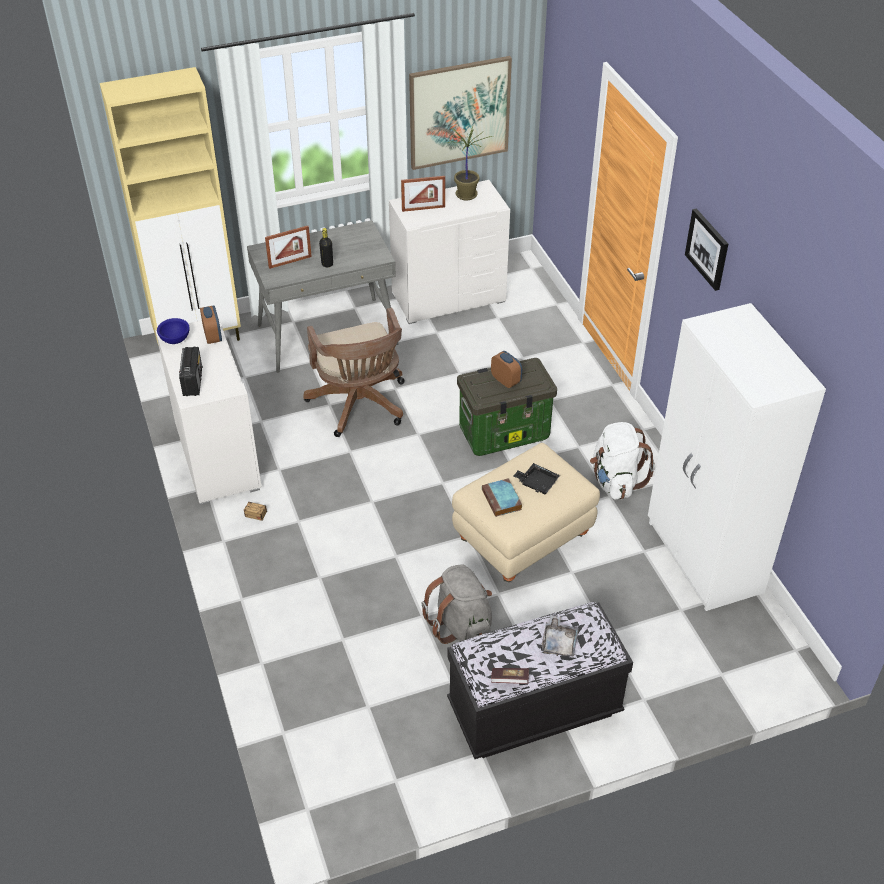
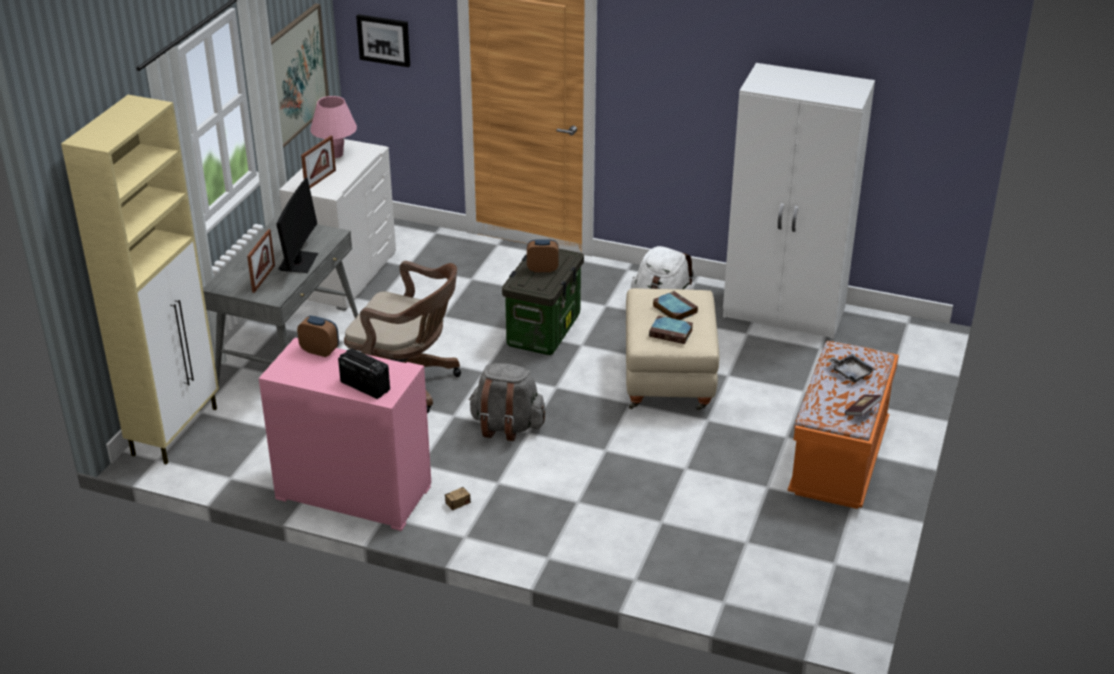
camera: 50 degrees left, 10 degrees down
white dresser [155,317,262,505] -> pink dresser [259,338,431,531]
blue bowl [157,318,189,344] -> none
black bottle [319,228,333,267] -> monitor [276,178,318,273]
grey backpack [421,564,492,644] -> grey backpack moved to [469,363,545,441]
potted plant [447,126,492,201] -> pink table lamp [310,96,357,158]
black bench [447,602,633,759] -> orange bench [788,341,899,509]
black tray [514,463,560,494] -> book [653,291,698,320]
picture [685,208,728,291] -> picture moved to [356,14,410,67]

